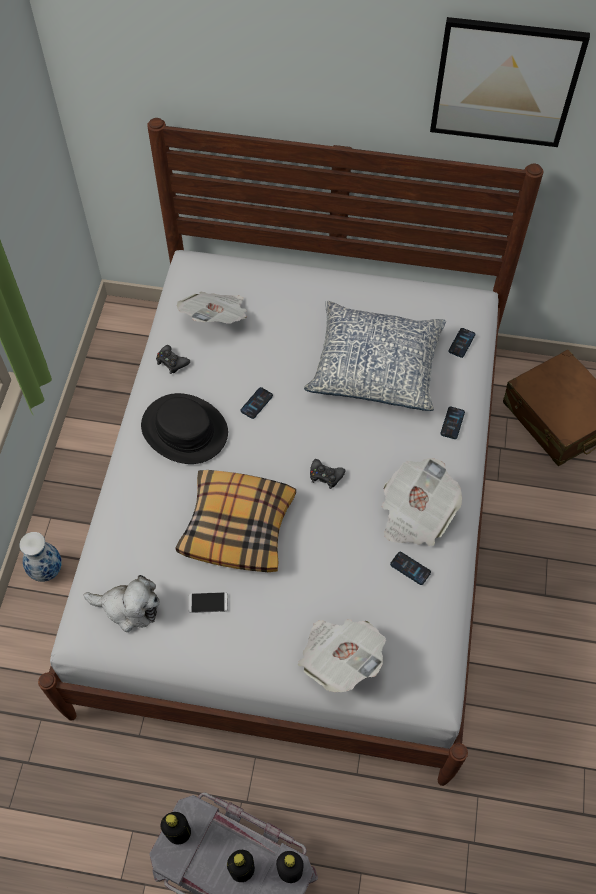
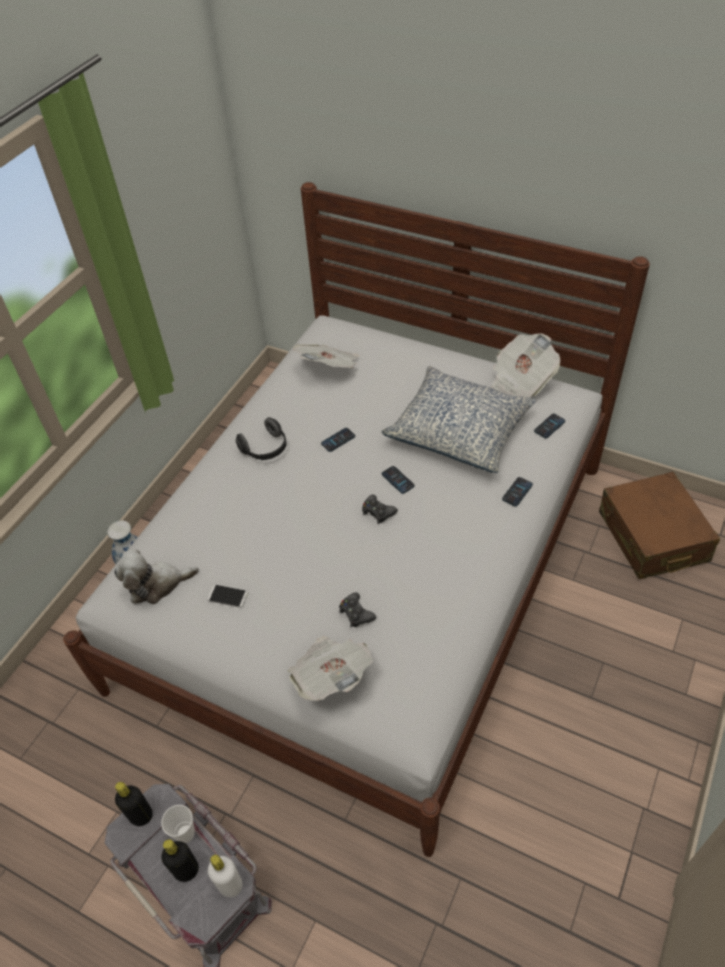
camera: 20 degrees right, 10 degrees down
plush toy [83,575,160,632] -> plush toy turned 135 degrees clockwise [114,549,199,604]
black hat [141,393,228,464] -> headphones [235,417,287,460]
black game controller [156,345,190,374] -> black game controller moved to [339,592,376,627]
pillow [176,470,296,572] -> none
black bottle [276,851,304,883] -> white bottle [208,855,243,897]
newspaper [382,458,462,546] -> newspaper moved to [490,333,560,398]
phone [390,552,431,585] -> phone moved to [382,466,415,494]
picture [430,17,590,147] -> none
none -> cup [161,805,195,843]

